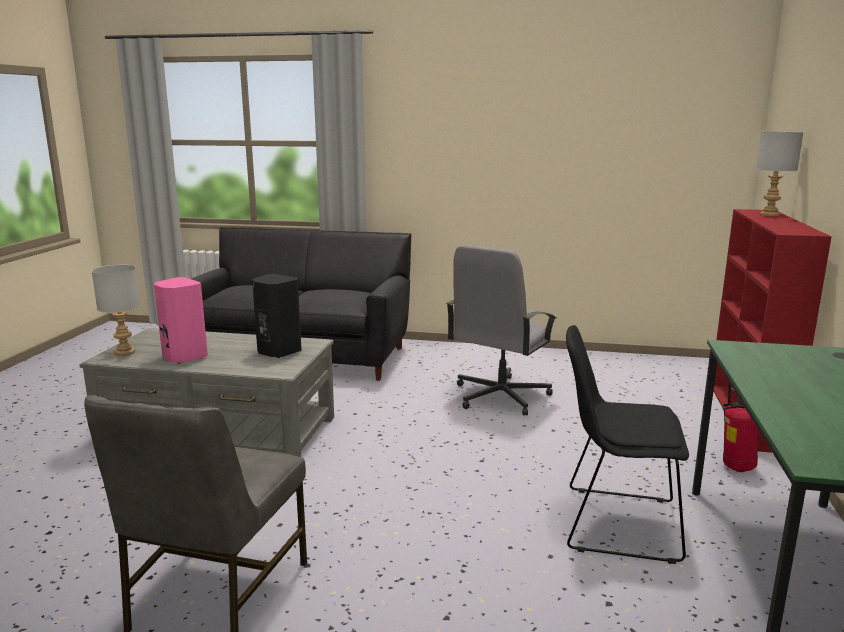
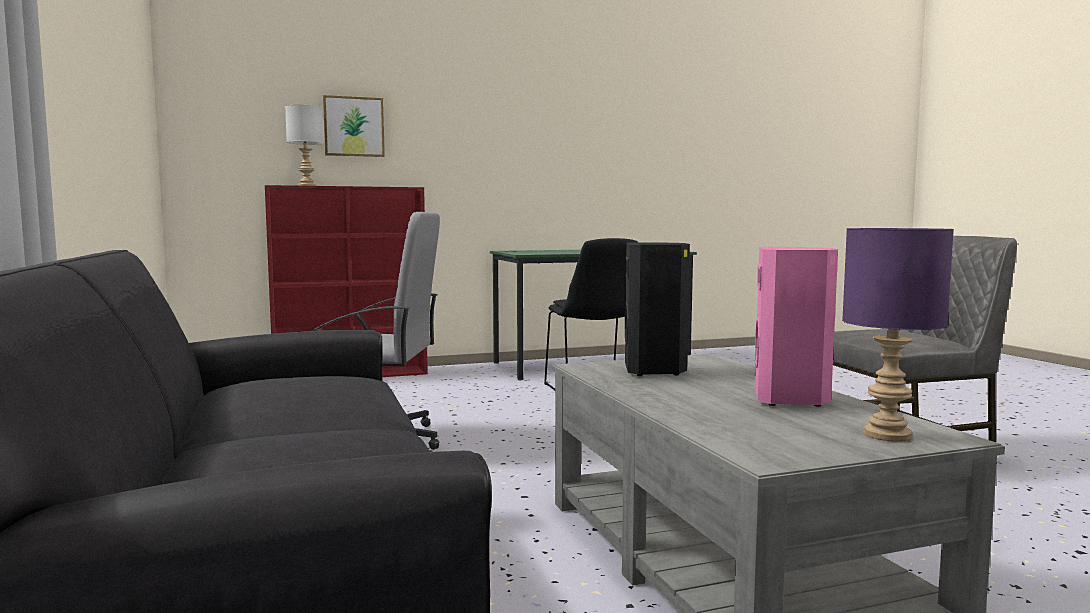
camera: 120 degrees left, 10 degrees down
grey table lamp [92,265,140,356] -> purple table lamp [842,228,954,442]
fire extinguisher [722,383,758,472] -> none
none -> picture [323,95,385,157]

